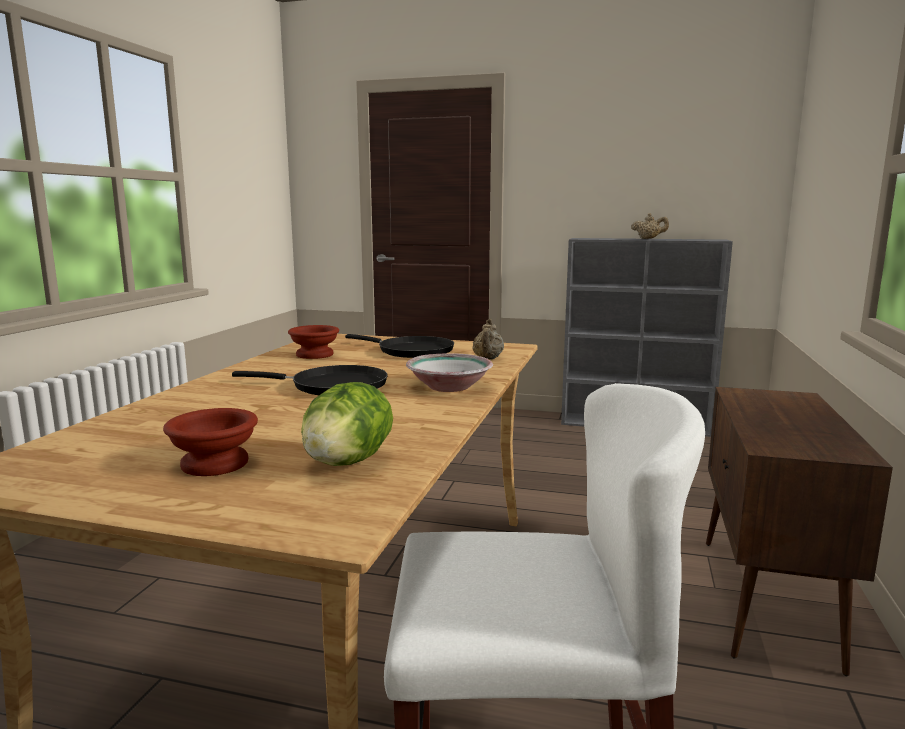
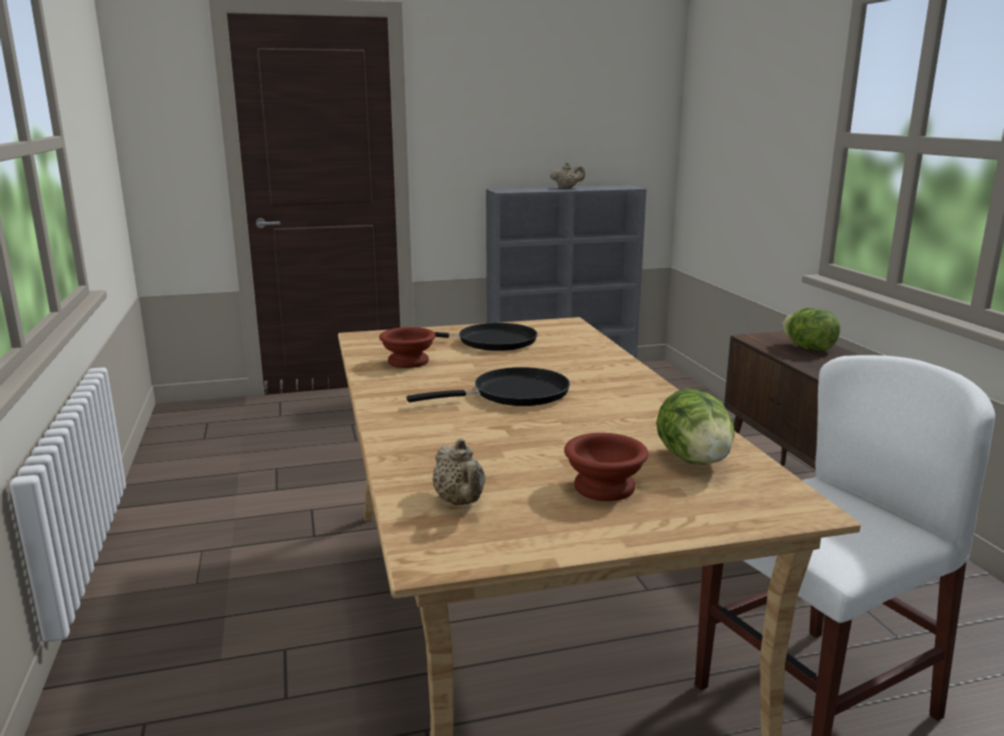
camera: 30 degrees left, 5 degrees up
bowl [406,353,493,392] -> none
beige teapot [473,319,504,359] -> beige teapot moved to [432,438,486,505]
none -> lettuce [782,308,840,350]

